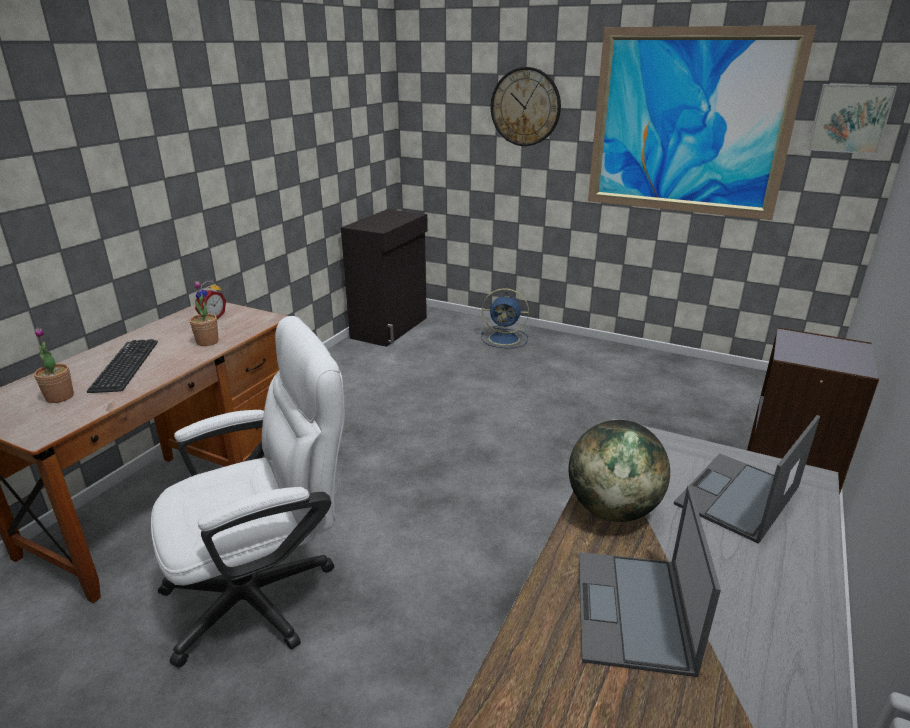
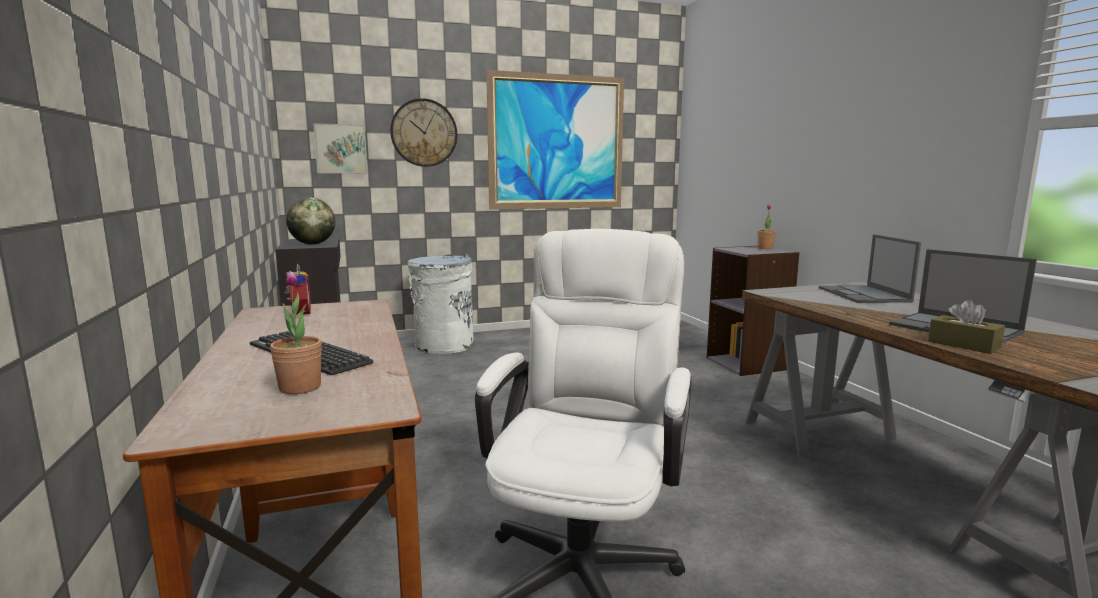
camera: 45 degrees left, 15 degrees down
potted plant [190,281,219,346] -> potted plant moved to [758,204,776,249]
blue fan [481,288,529,348] -> white trash can [408,254,474,354]
globe [569,420,670,522] -> globe moved to [286,197,335,245]
picture [807,84,897,154] -> picture moved to [313,123,368,173]
none -> brown tissue box [928,300,1005,354]

